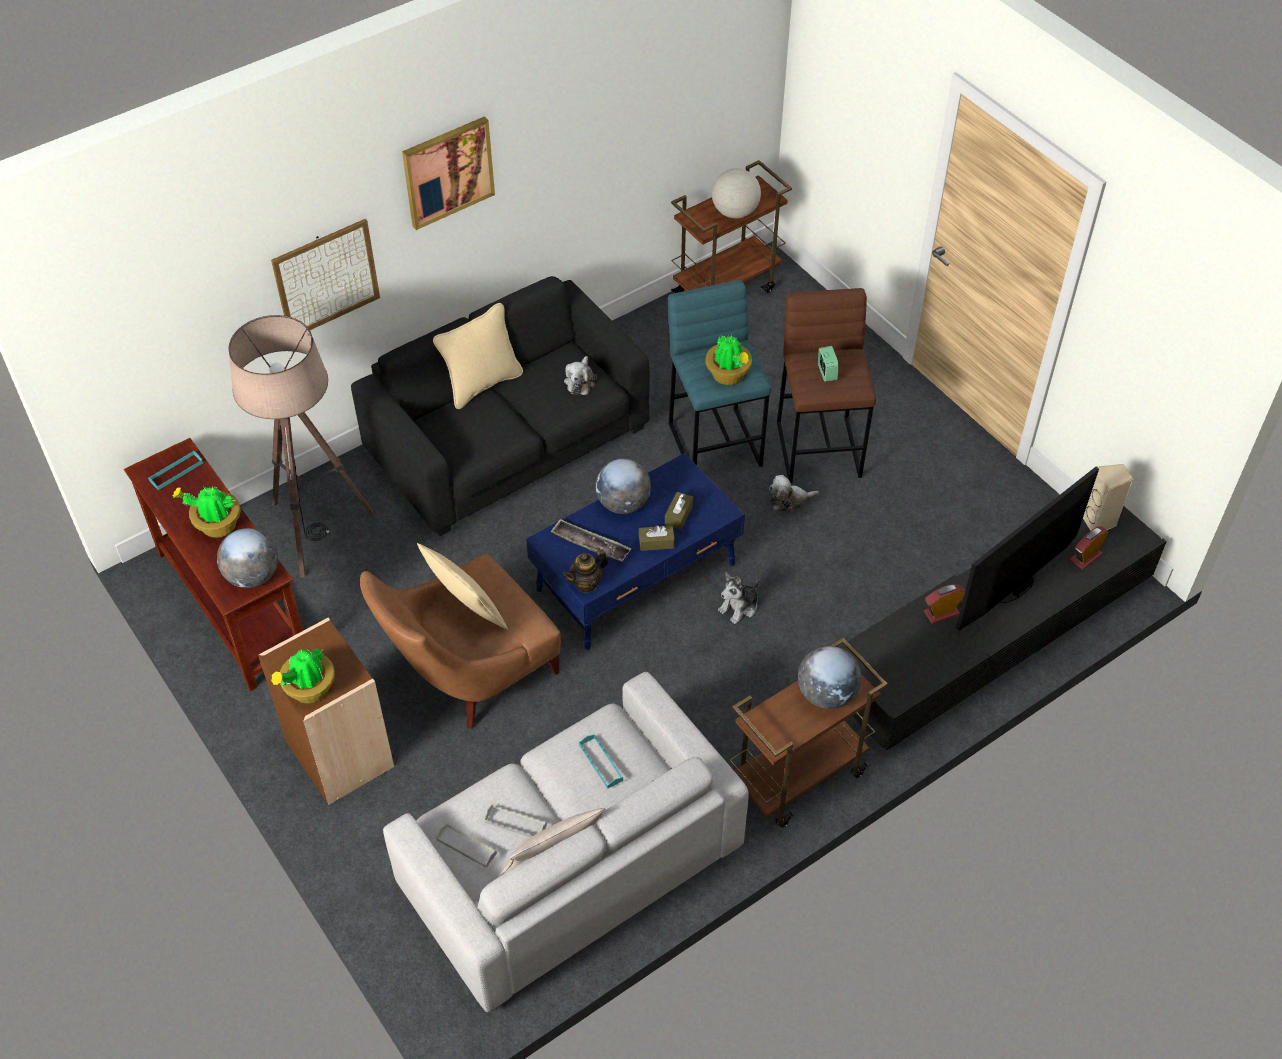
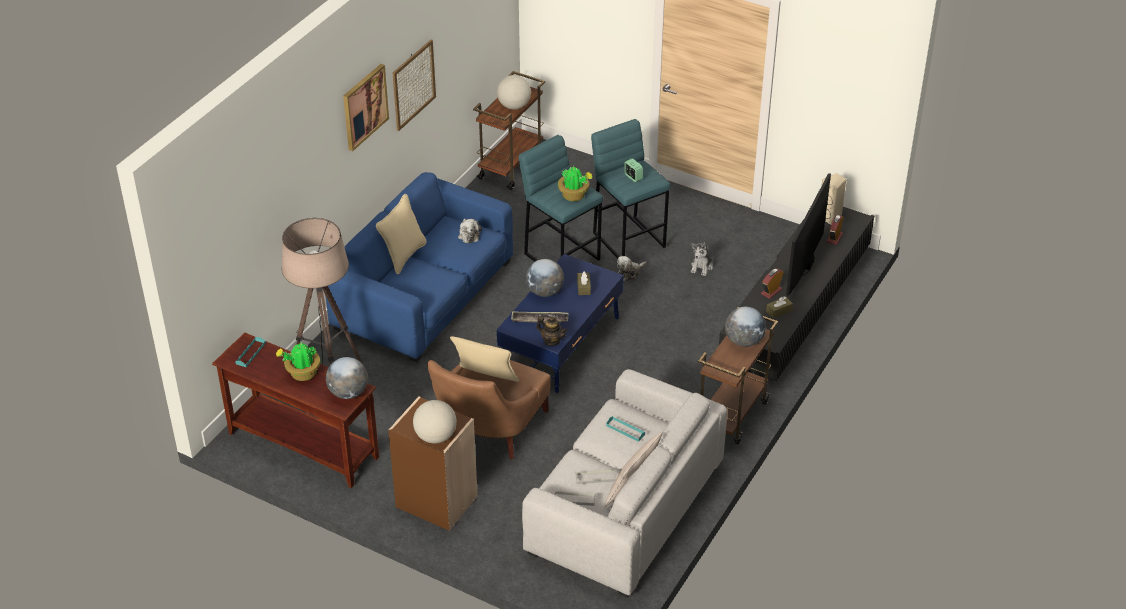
camera: 25 degrees left, 10 degrees down
picture [271,219,380,330] -> picture moved to [393,39,436,131]
potted plant [271,648,335,703] -> globe [413,400,457,444]
black sofa [351,276,650,537] -> blue sofa [325,172,513,362]
teapot [563,549,608,593] -> teapot turned 90 degrees counterclockwise [536,317,567,346]
brown tissue box [639,525,675,551] -> brown tissue box moved to [766,296,793,319]
plush toy [718,572,760,624] -> plush toy moved to [691,243,713,276]
brown stool [777,288,876,483] -> turquoise stool [591,119,670,259]

